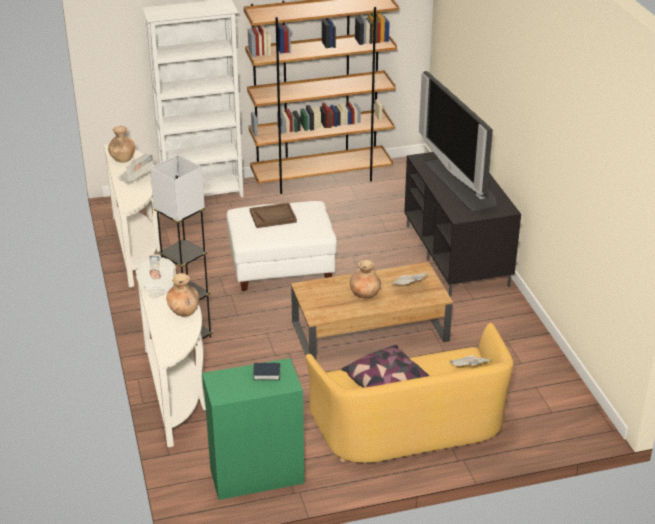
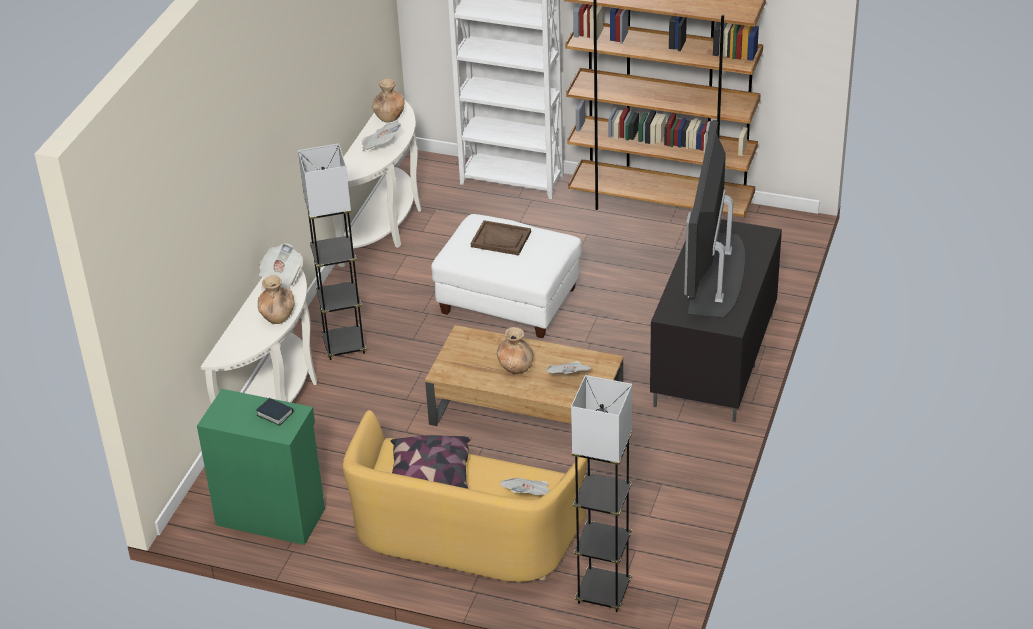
camera: 35 degrees right, 5 degrees up
none -> grey floor lamp [571,375,632,612]

